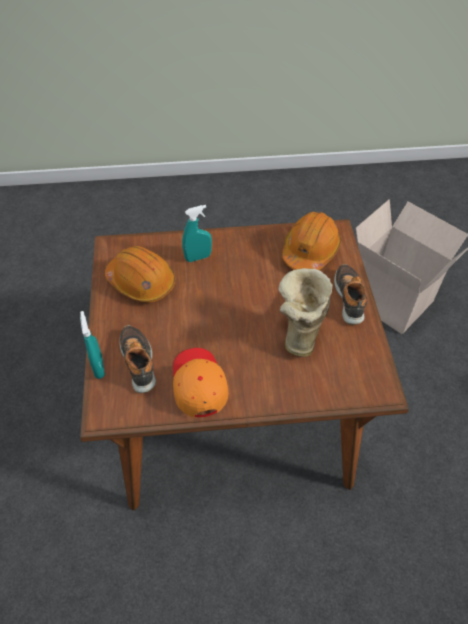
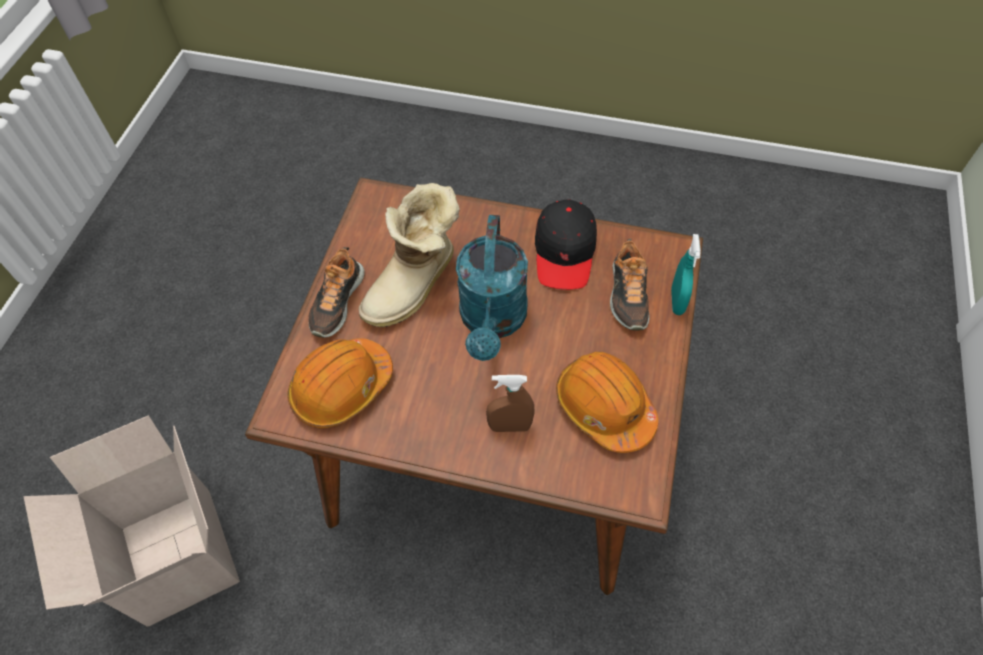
camera: 160 degrees left, 5 degrees up
orange cap [173,348,229,417] -> black cap [535,199,597,290]
turquoise spray bottle [182,205,212,262] -> brown spray bottle [486,375,535,432]
none -> turquoise watering can [456,215,528,361]

